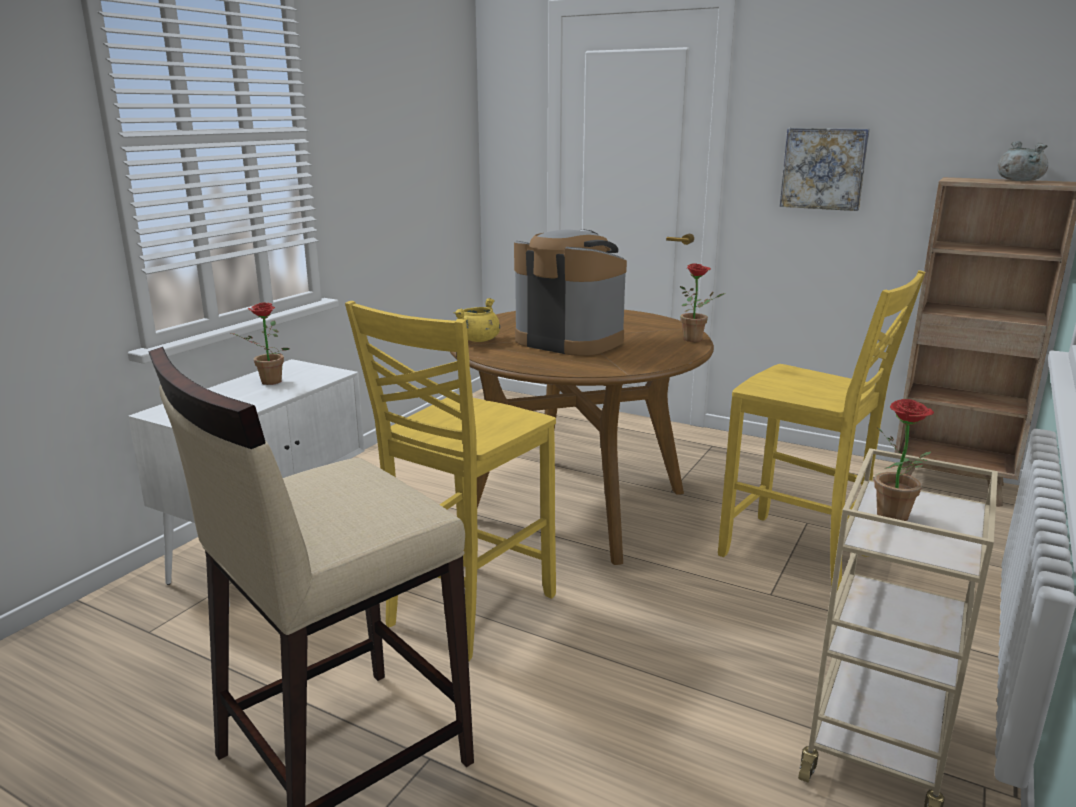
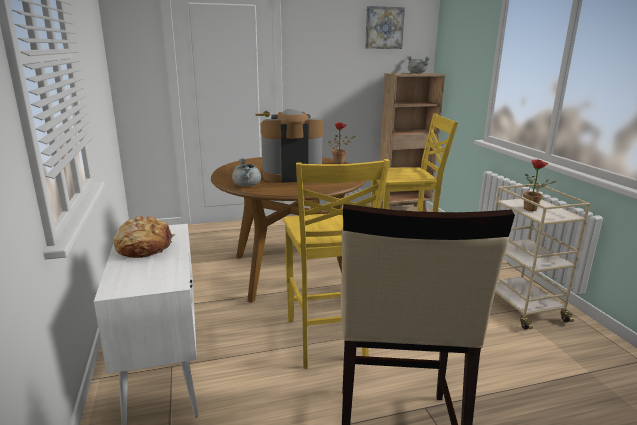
camera: 45 degrees left, 0 degrees up
potted plant [231,302,289,385] -> bread [113,216,176,258]
yellow cooking pot [453,298,500,342] -> grey cooking pot [232,158,261,187]
picture [780,128,870,211] -> picture moved to [365,6,405,49]

